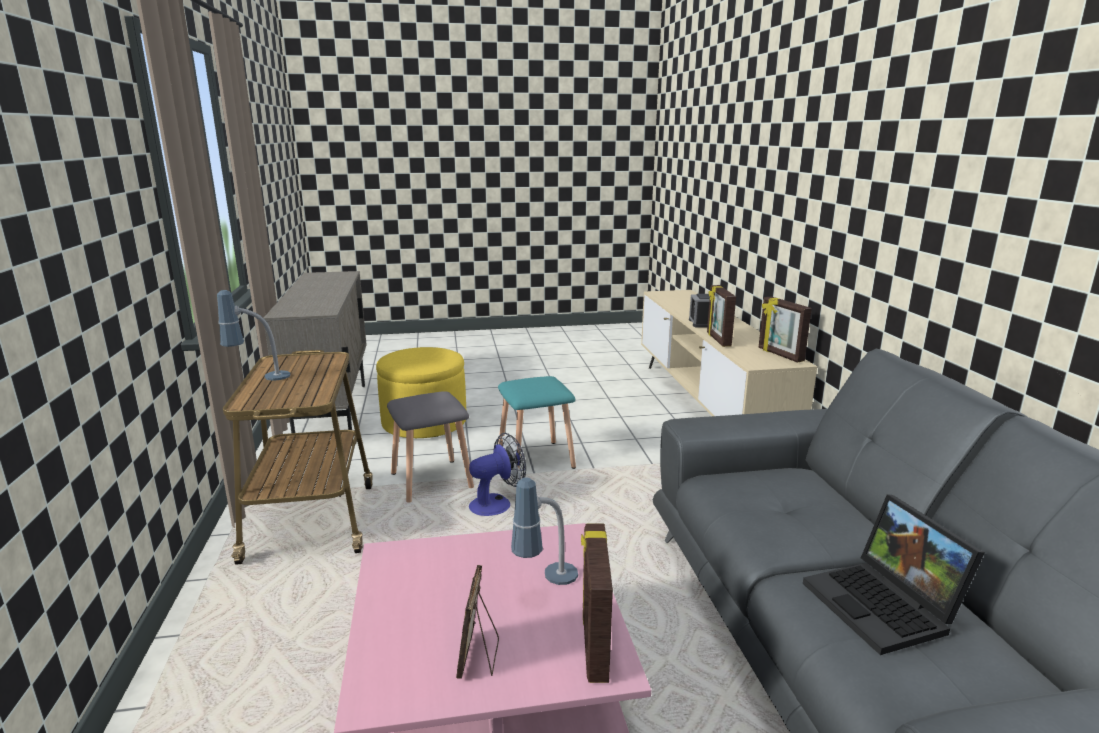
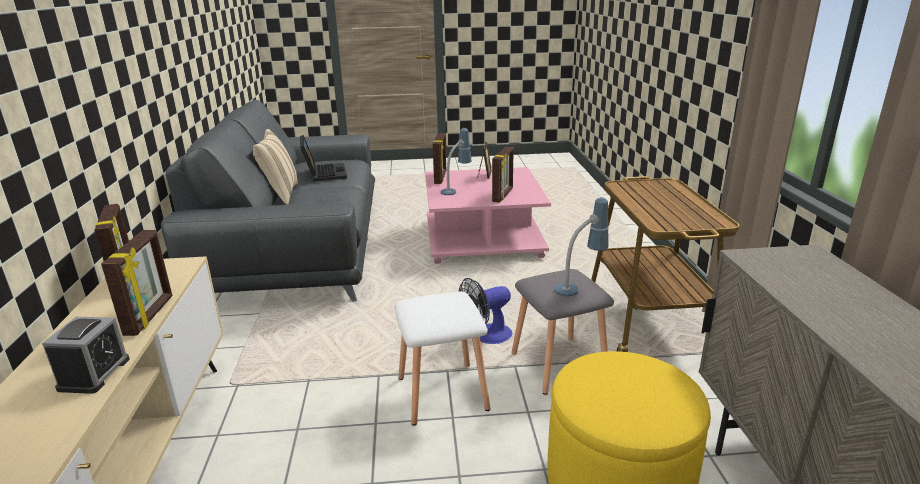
camera: 175 degrees left, 5 degrees up
table lamp [217,290,290,381] -> table lamp moved to [554,197,609,296]
turquoise stool [498,376,576,469] -> white stool [394,292,490,426]
none -> beige pillow [253,129,298,205]
none -> picture frame [492,147,514,203]

